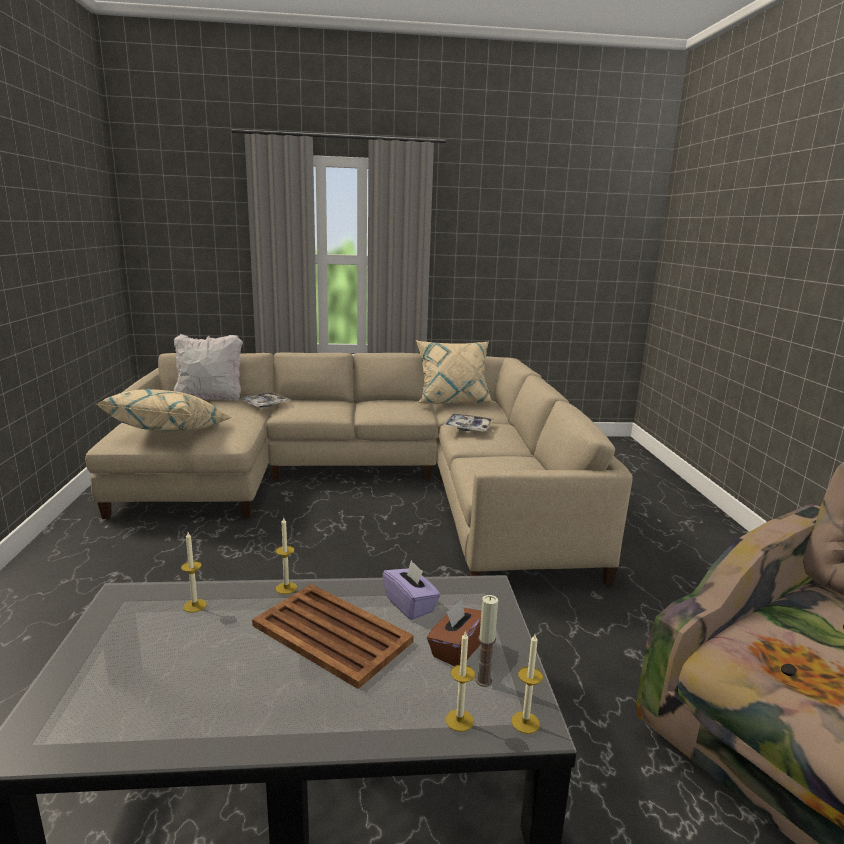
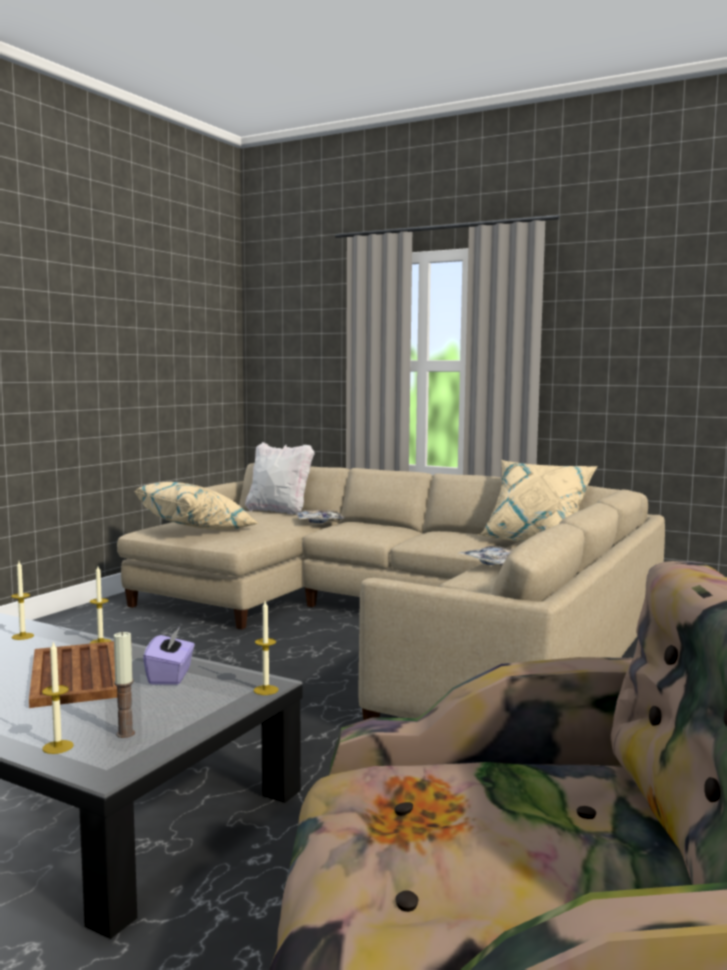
camera: 35 degrees right, 10 degrees down
brown tissue box [427,599,481,666] -> none
candle [511,634,543,734] -> candle moved to [254,601,278,695]

